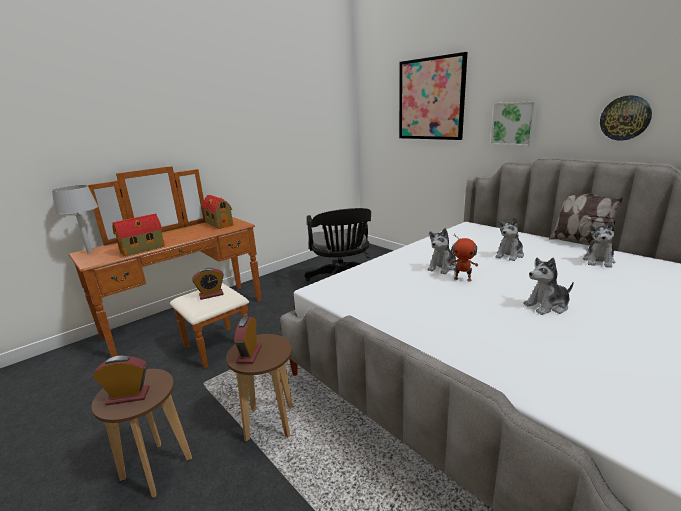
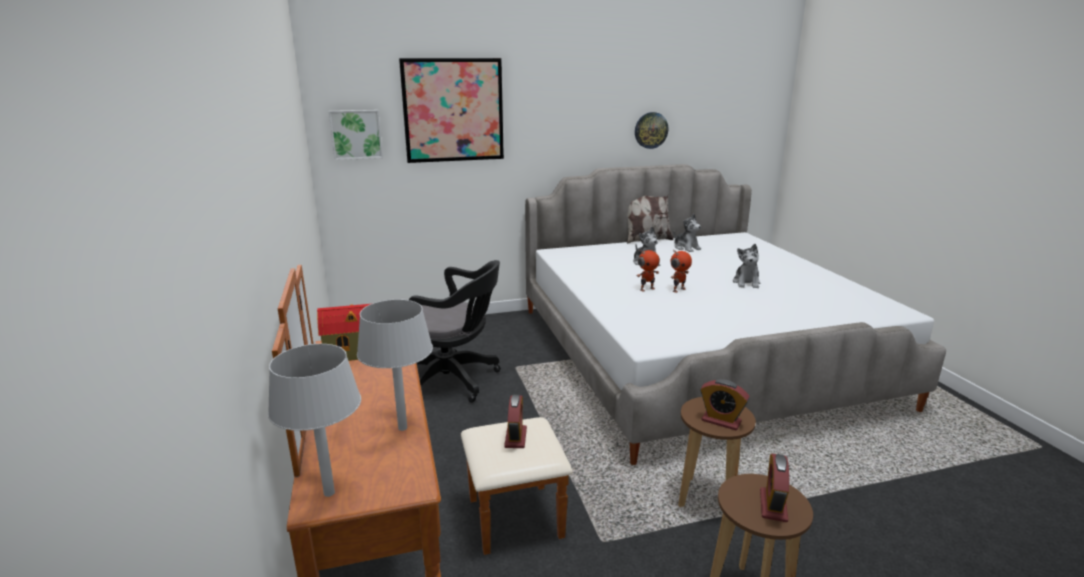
camera: 65 degrees left, 0 degrees up
toy house [112,214,165,257] -> grey table lamp [357,299,433,431]
plush toy [427,228,457,274] -> toy robot [637,248,660,291]
picture [491,101,537,146] -> picture moved to [329,110,383,160]

